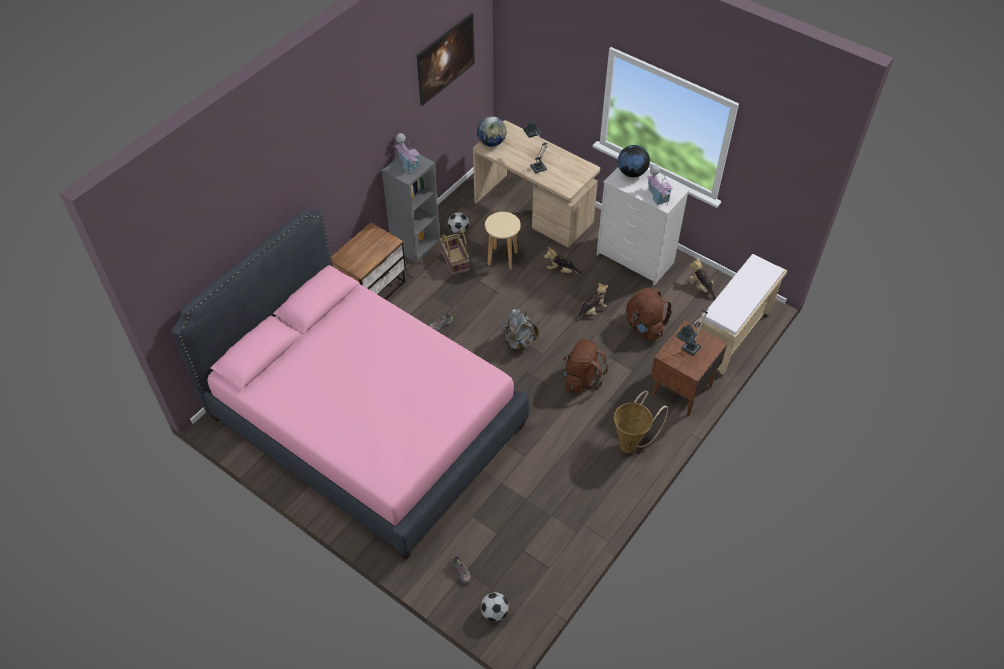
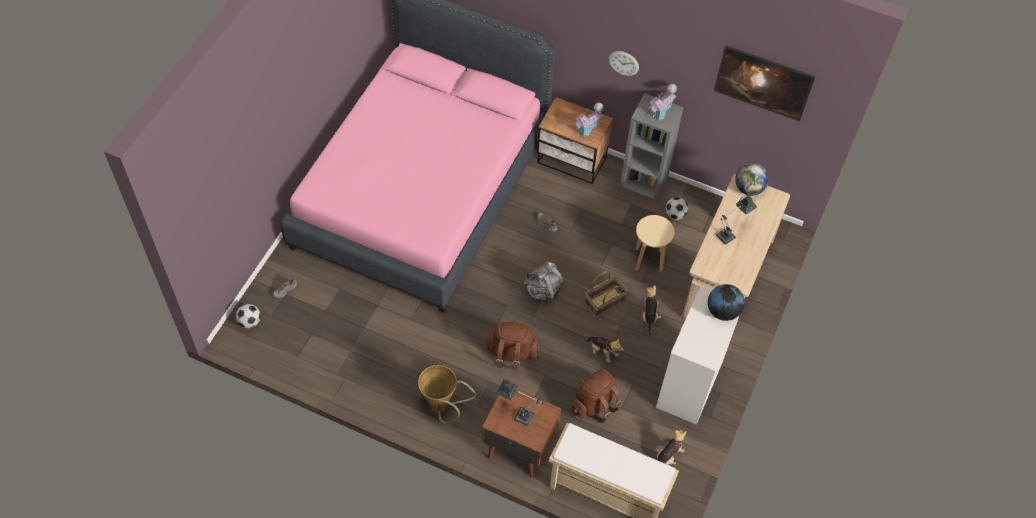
camera: 75 degrees right, 5 degrees up
basket [440,230,470,275] -> basket moved to [584,271,628,318]
toy house [647,165,673,206] -> toy house moved to [574,103,604,138]
none -> wall clock [608,51,639,76]

